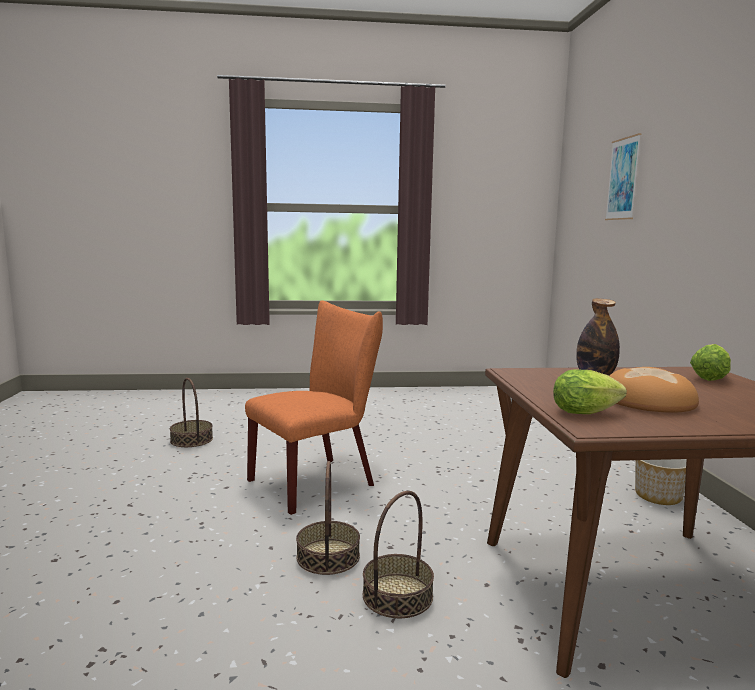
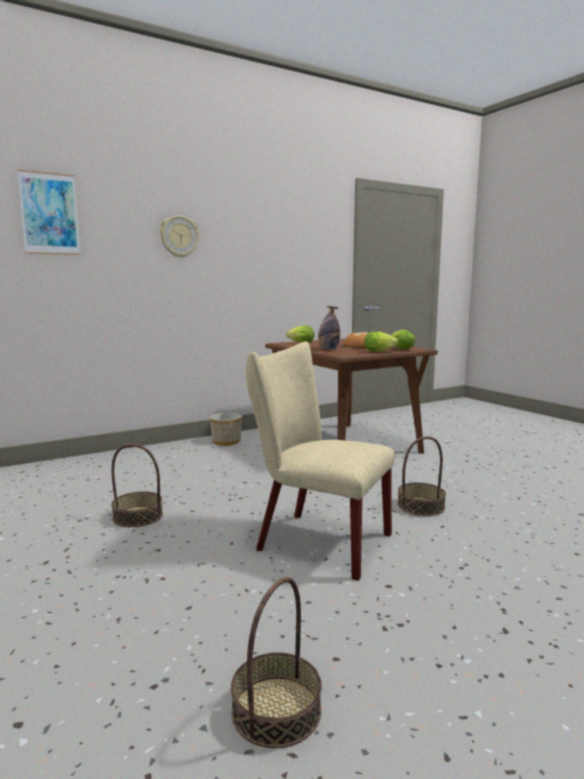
camera: 115 degrees left, 0 degrees up
orange chair [245,300,383,515] -> beige chair [246,342,395,581]
basket [363,491,434,618] -> basket moved to [111,444,163,527]
none -> wall clock [160,216,199,258]
none -> lettuce [364,331,398,352]

